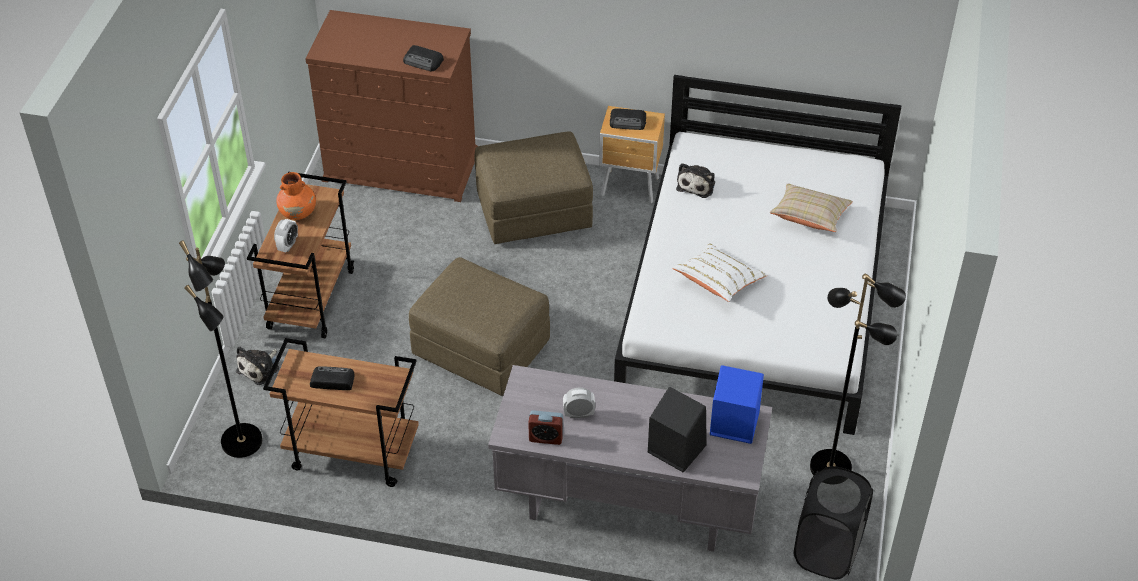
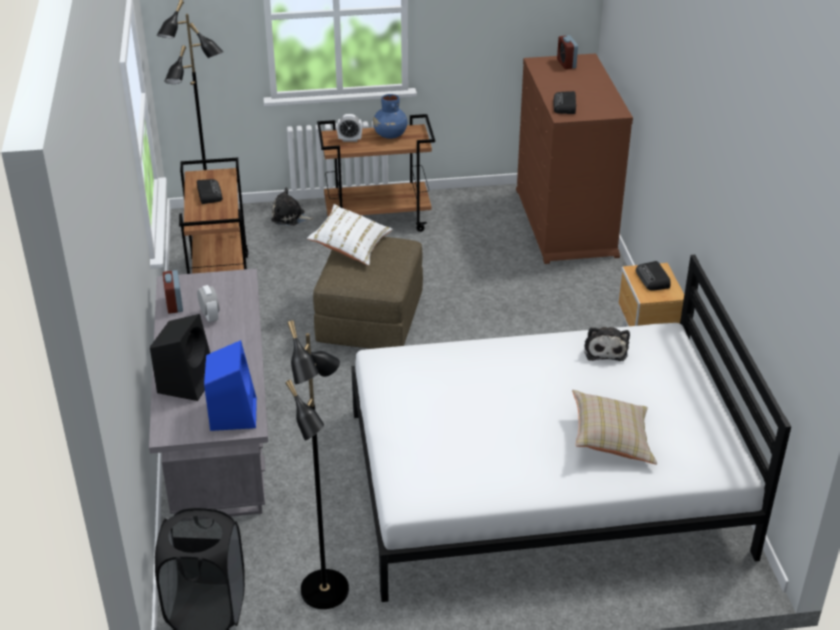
camera: 70 degrees right, 10 degrees down
orange vase [276,172,316,220] -> blue vase [373,94,407,139]
brown ottoman [475,131,593,244] -> none
white pillow [672,243,768,302] -> white pillow moved to [307,204,392,266]
plush toy [676,163,715,198] -> plush toy turned 90 degrees counterclockwise [584,327,630,361]
none -> alarm clock [557,35,578,69]

